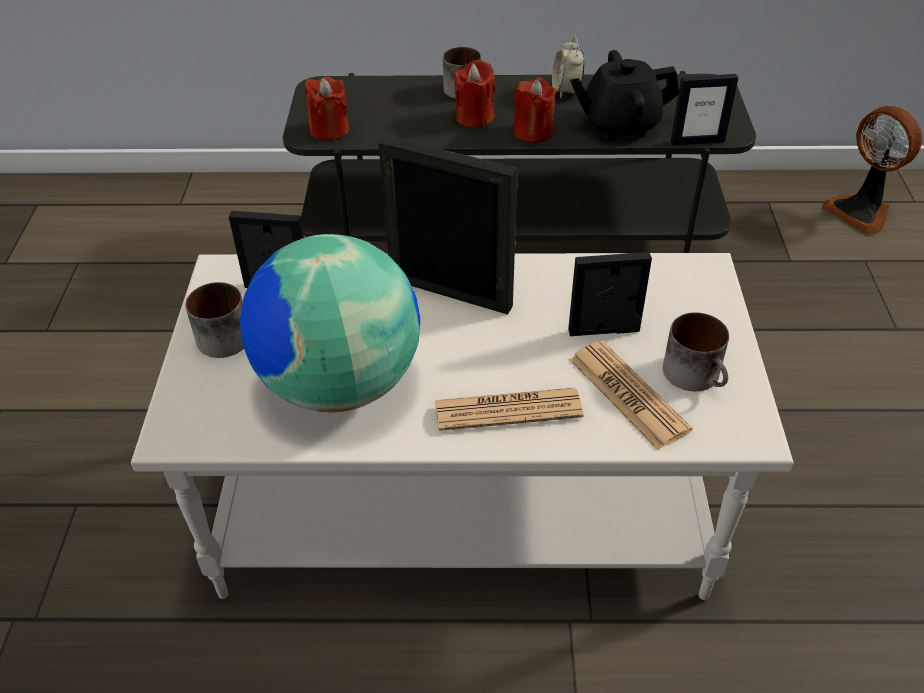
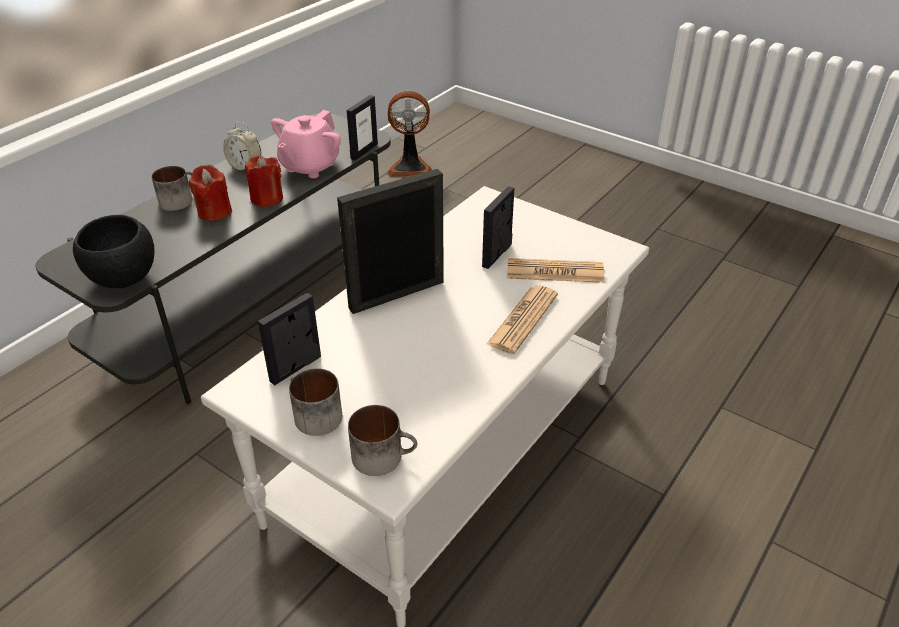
camera: 55 degrees left, 5 degrees down
globe [240,234,420,412] -> none
red candle [305,77,349,141] -> black bowl [73,215,155,288]
black teapot [570,50,679,140] -> pink teapot [271,110,341,178]
mug [663,312,729,391] -> mug moved to [348,405,417,476]

